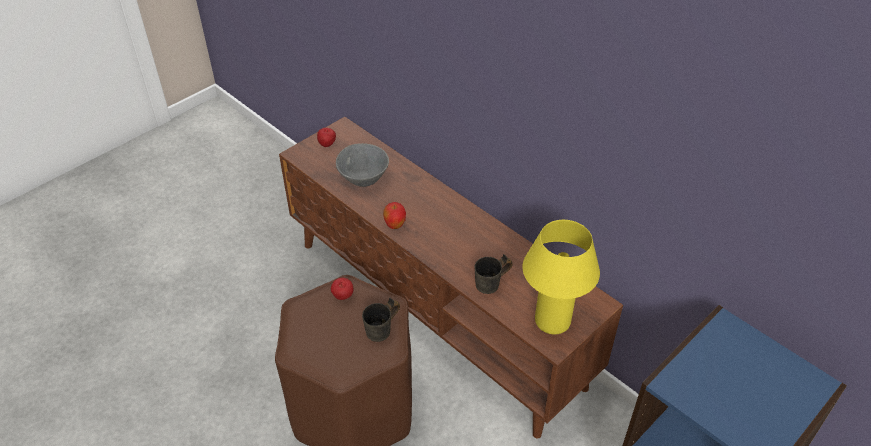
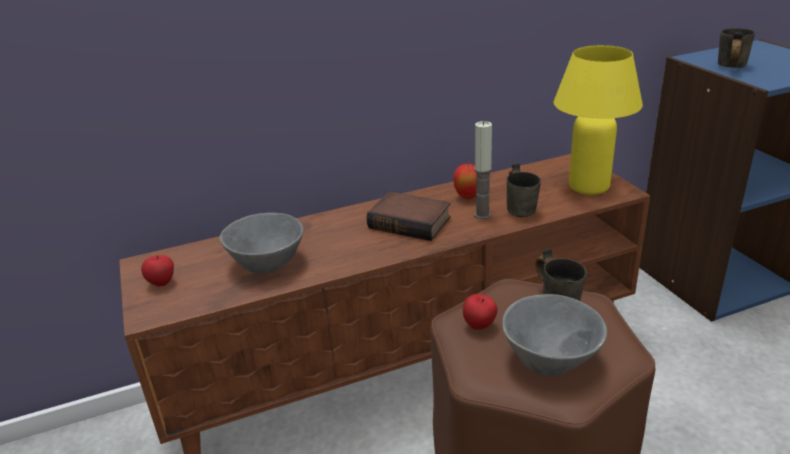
camera: 65 degrees left, 15 degrees down
apple [383,202,406,229] -> apple moved to [453,164,477,199]
none -> book [367,191,451,241]
none -> candle [474,121,492,219]
none -> grey bowl [502,294,607,376]
none -> grey mug [718,28,755,68]

